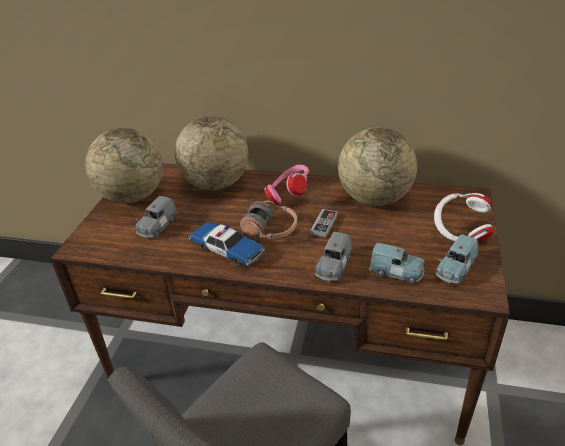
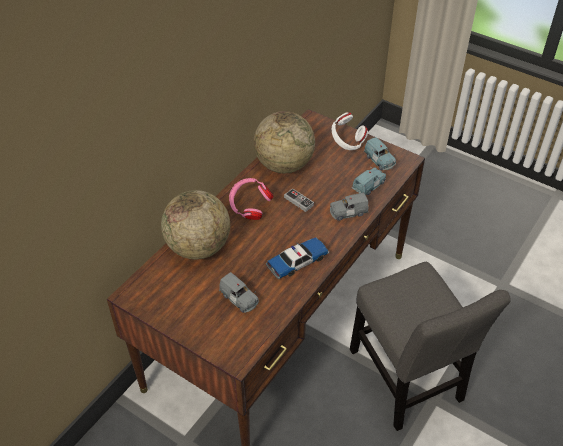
camera: 70 degrees left, 10 degrees up
globe [85,128,163,203] -> none
headphones [240,201,297,240] -> none
grey toy car [315,232,353,282] -> grey toy car turned 120 degrees clockwise [330,193,369,221]

